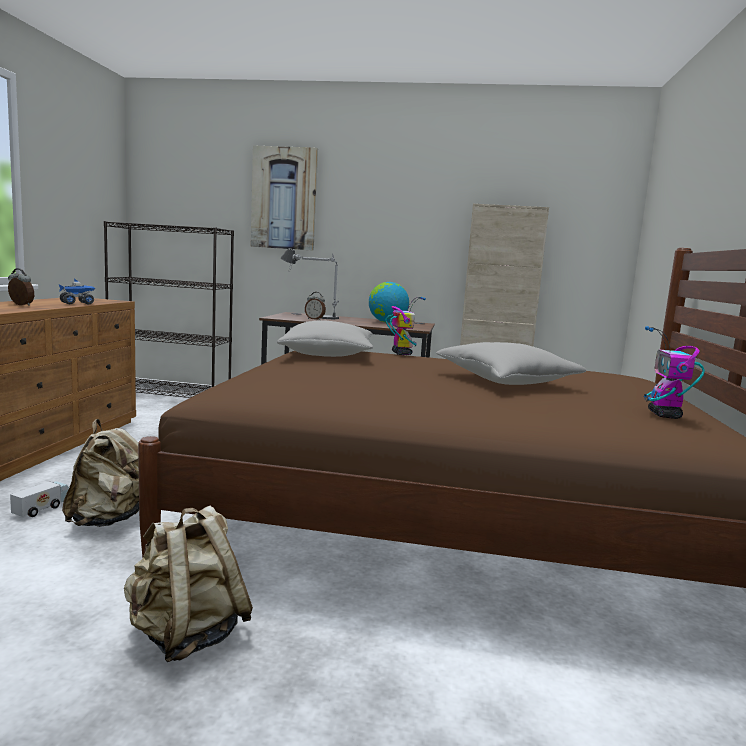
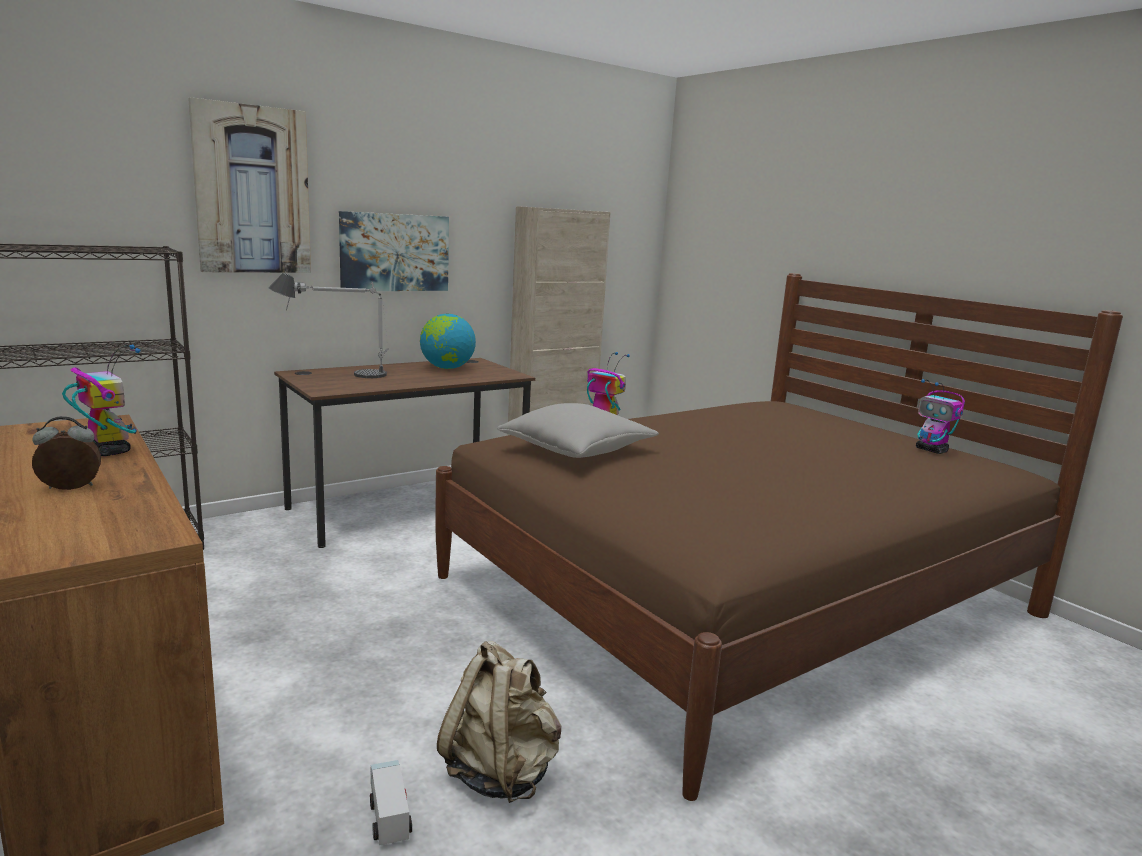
camera: 45 degrees left, 5 degrees up
toy truck [59,278,95,304] -> toy robot [62,345,140,456]
beige backpack [124,506,253,662] -> none
alarm clock [305,292,326,320] -> none
grey pillow [436,342,586,385] -> none
none -> picture [339,211,449,291]

